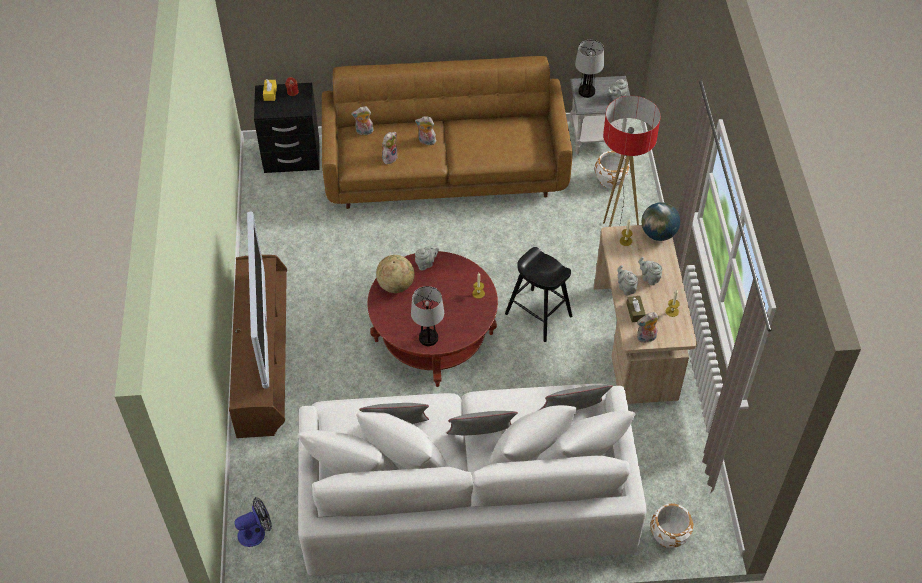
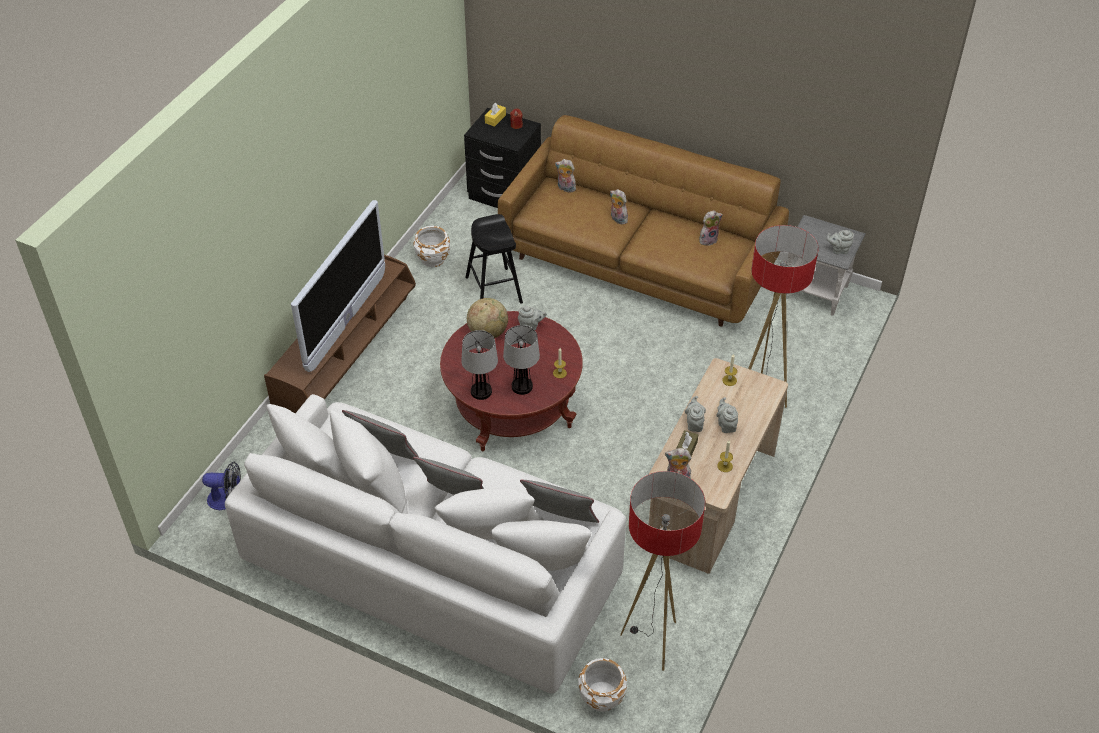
camera: 30 degrees right, 5 degrees down
plush toy [382,132,398,164] -> plush toy moved to [699,211,723,247]
black stool [505,247,572,342] -> black stool moved to [465,214,523,304]
table lamp [575,40,604,98] -> table lamp moved to [503,325,540,395]
white planter [595,151,630,189] -> white planter moved to [413,226,450,267]
globe [642,202,680,241] -> none
none -> floor lamp [620,471,705,671]

